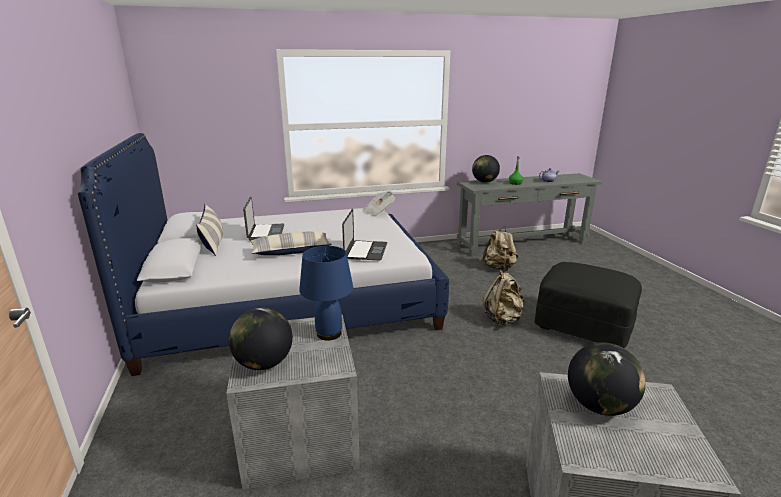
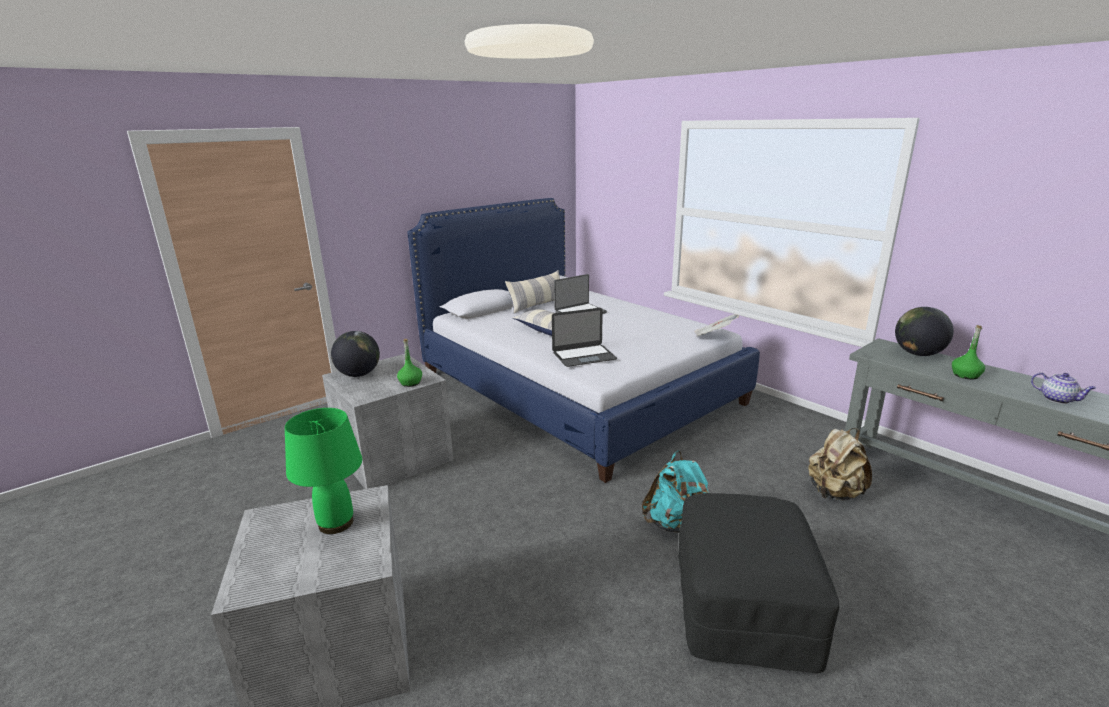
camera: 65 degrees right, 0 degrees up
blue table lamp [299,246,353,341] -> green bottle [397,339,422,387]
beige backpack [483,270,525,325] -> turquoise backpack [642,451,709,533]
globe [568,343,646,416] -> green table lamp [285,408,362,534]

